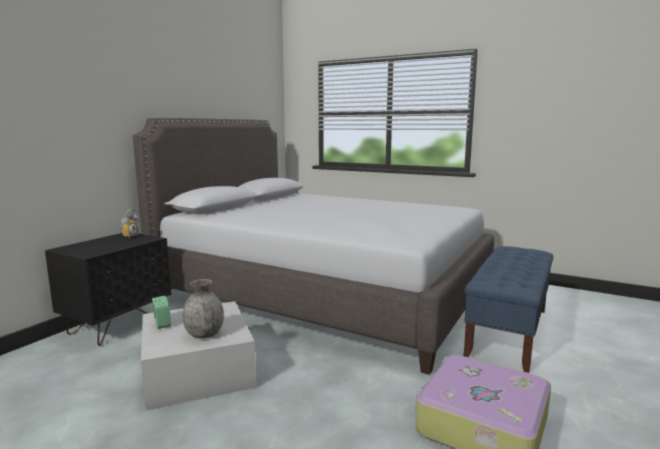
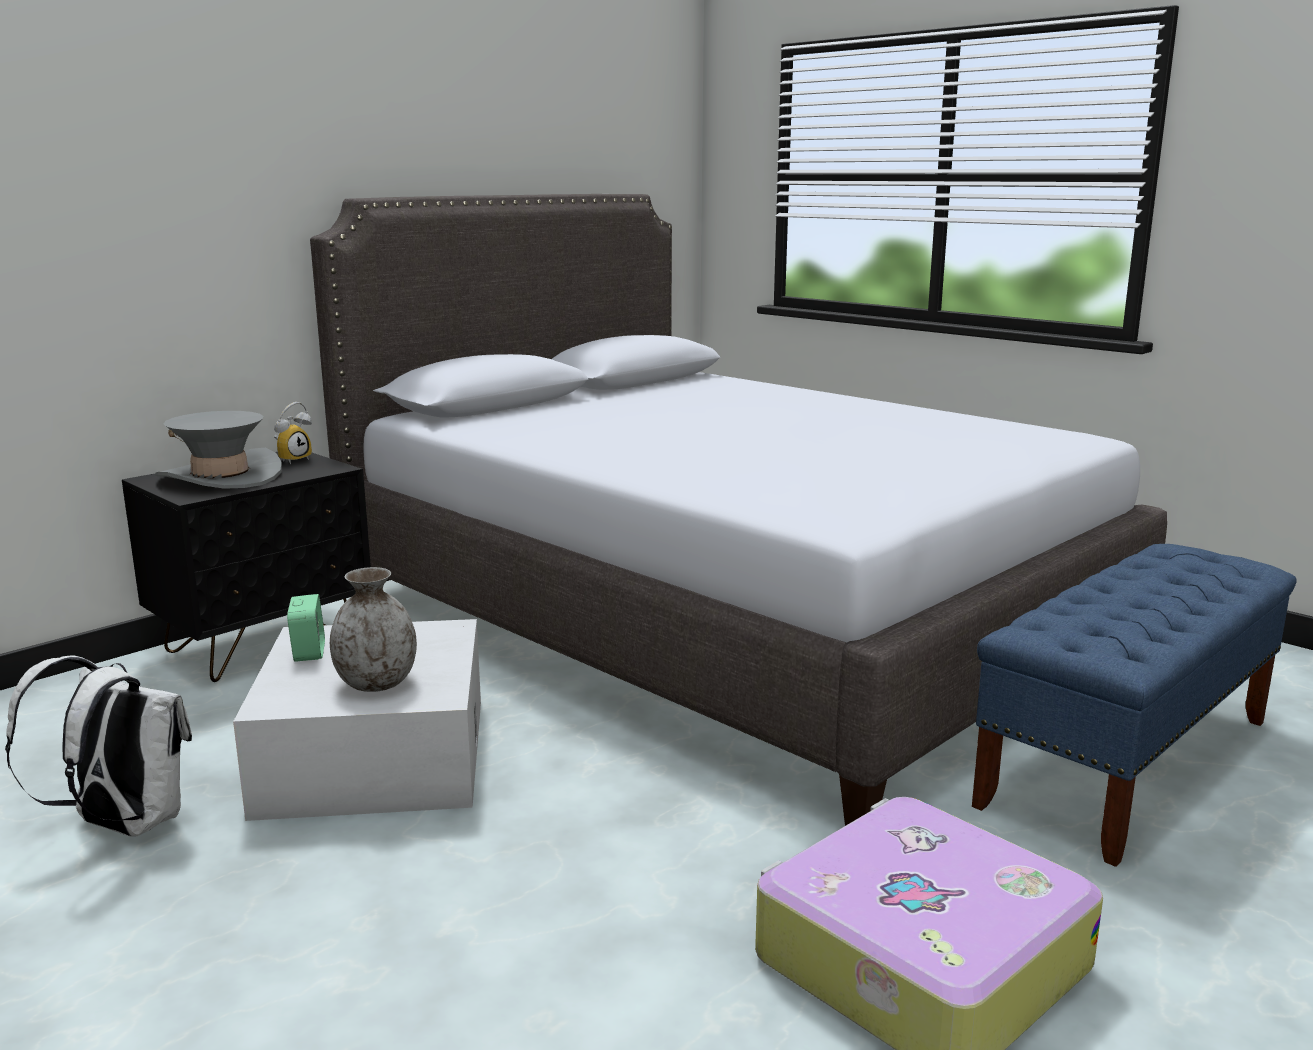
camera: 15 degrees right, 5 degrees up
none -> white backpack [5,656,192,837]
none -> grey hat [156,411,282,489]

